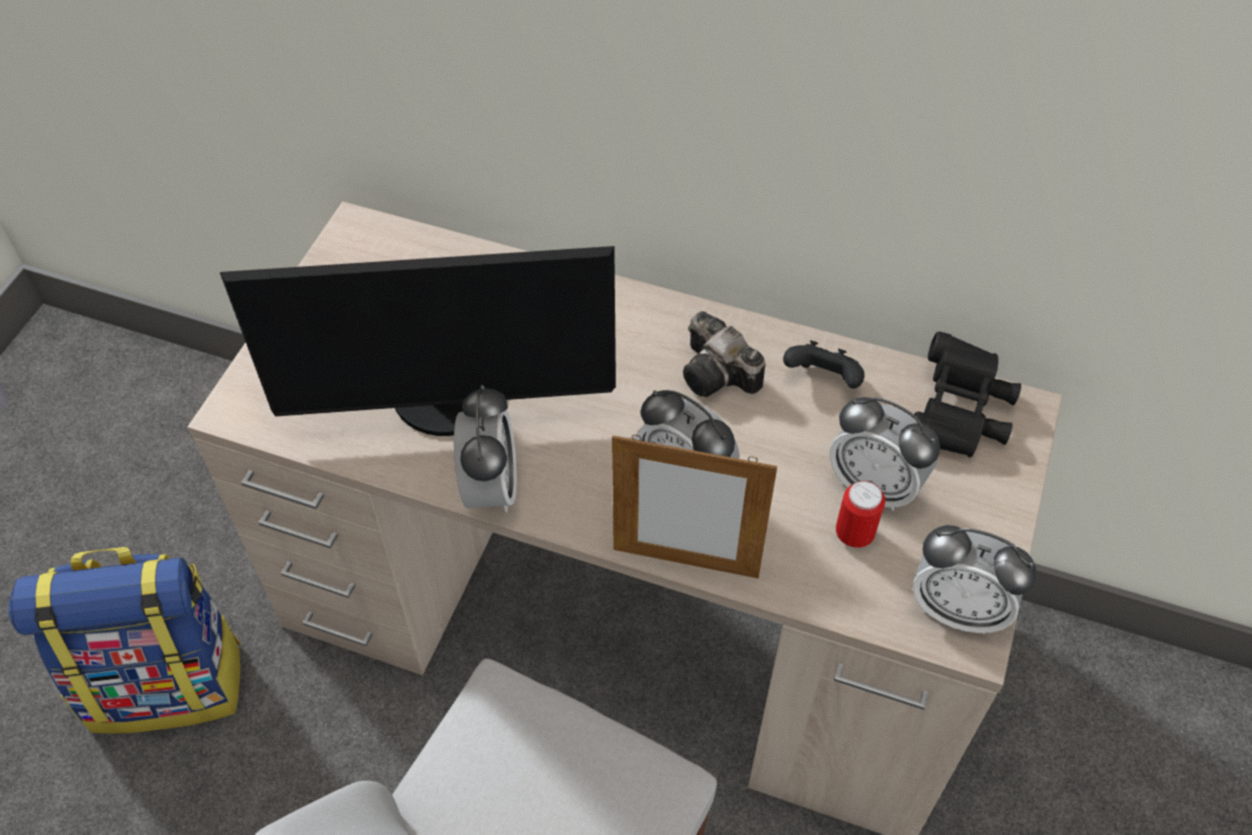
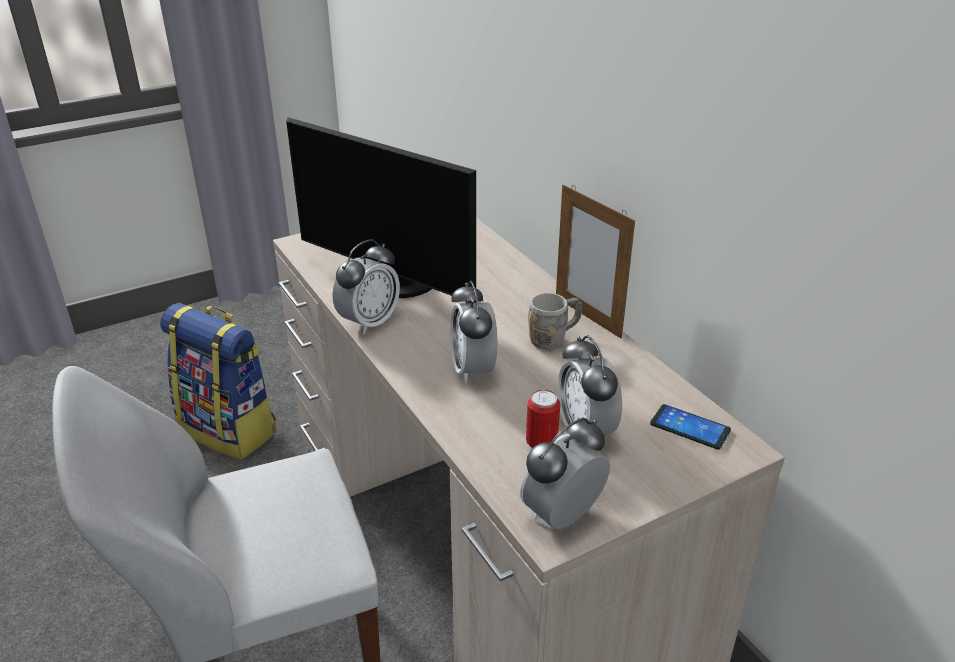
camera: 40 degrees right, 20 degrees down
picture frame [612,435,777,578] -> picture frame moved to [556,185,635,338]
camera [683,311,766,397] -> grey mug [528,293,582,350]
black game controller [783,340,865,388] -> none
alarm clock [913,525,1037,634] -> alarm clock turned 75 degrees clockwise [520,418,610,529]
black binoculars [914,331,1021,457] -> phone [650,404,731,450]

